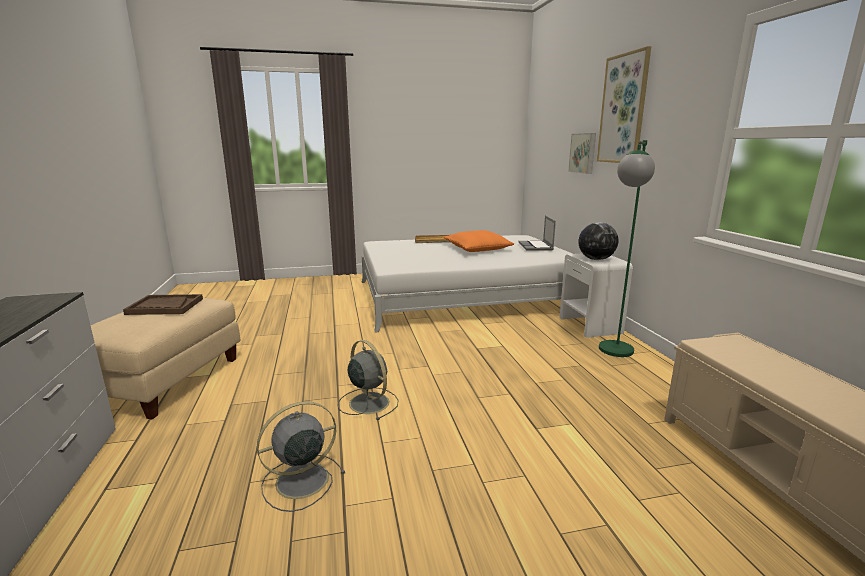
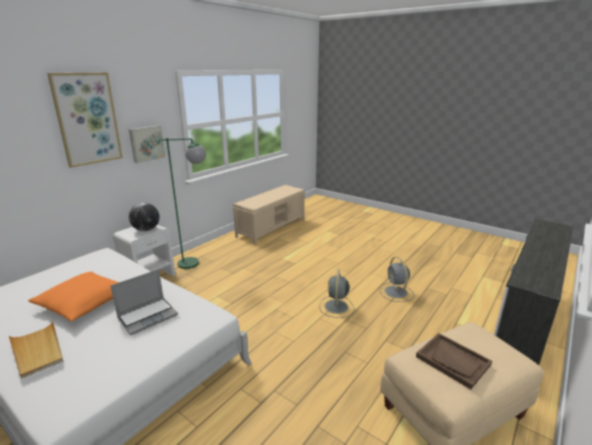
camera: 130 degrees left, 5 degrees up
grey fan [257,401,345,512] -> grey fan turned 60 degrees clockwise [379,257,415,302]
laptop [519,215,556,251] -> laptop moved to [110,269,178,335]
picture [568,133,596,174] -> picture moved to [129,125,165,163]

